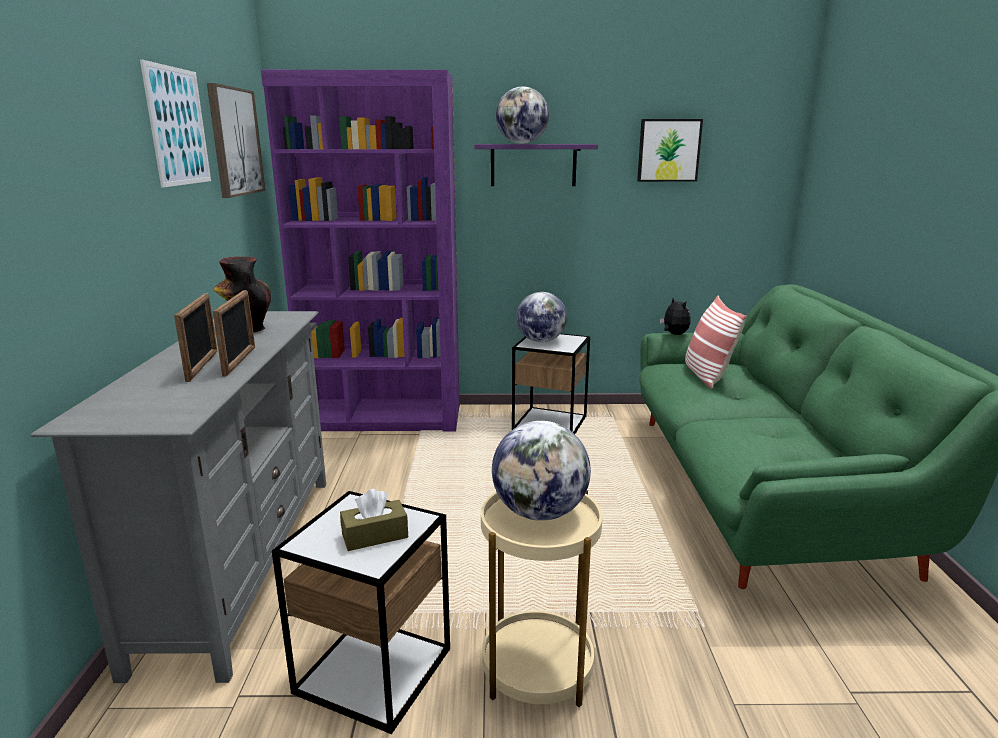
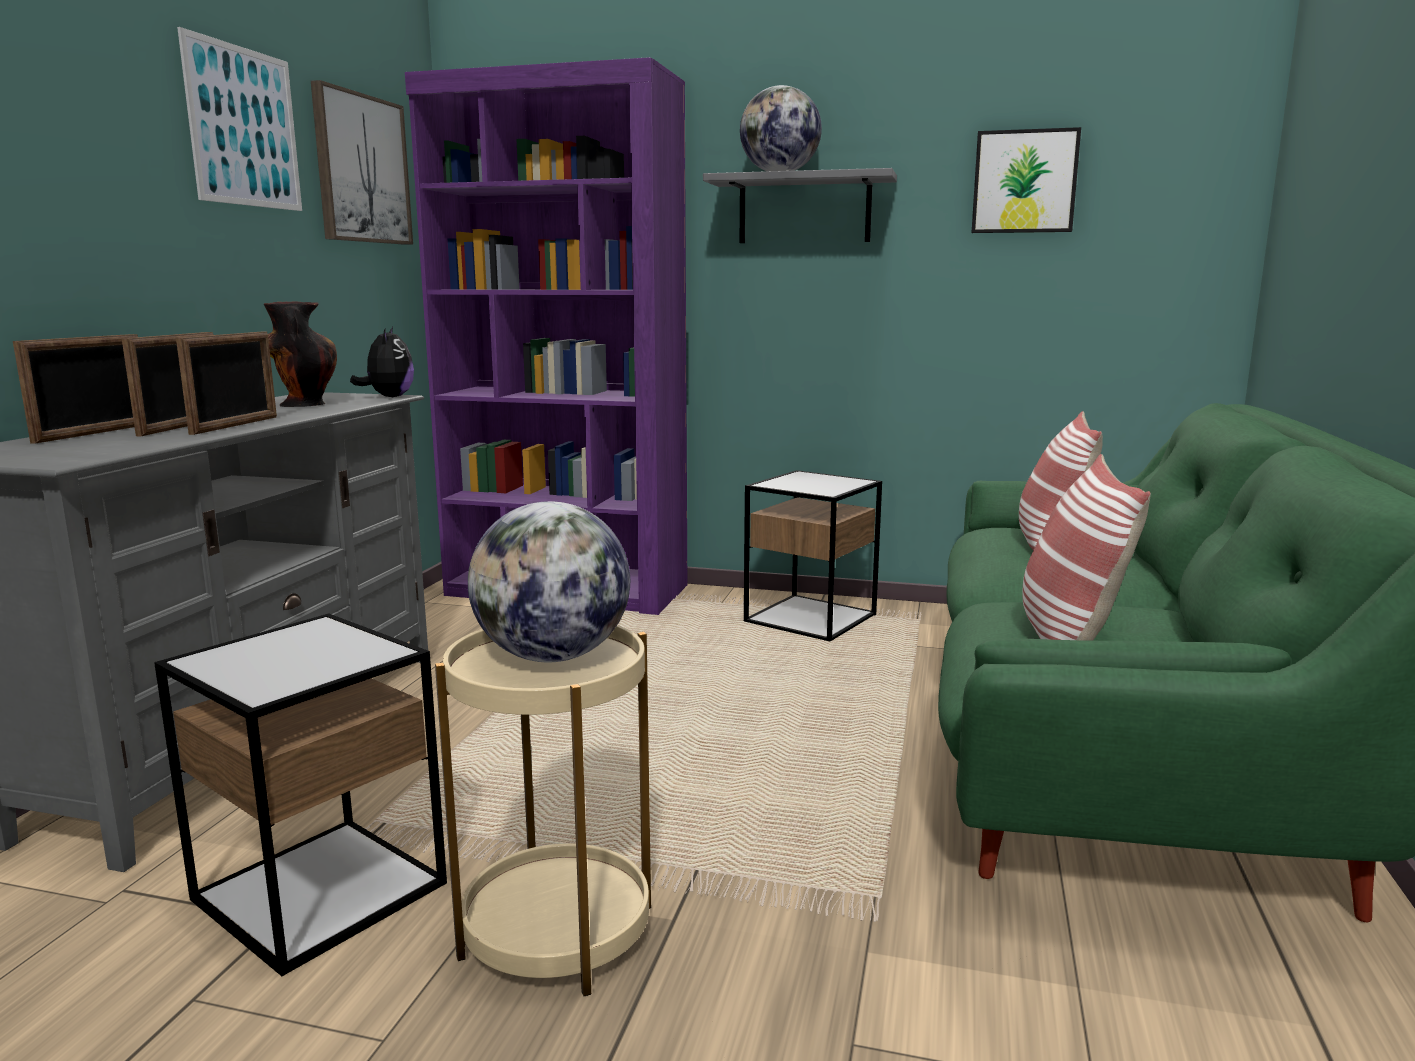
camera: 15 degrees right, 5 degrees down
brown tissue box [340,489,408,551] -> none
purple shelf [474,144,598,186] -> grey shelf [703,168,897,243]
globe [516,292,567,343] -> none
plush toy [660,297,691,335] -> plush toy moved to [350,327,414,397]
none -> picture frame [13,334,138,444]
none -> pillow [1023,454,1151,641]

